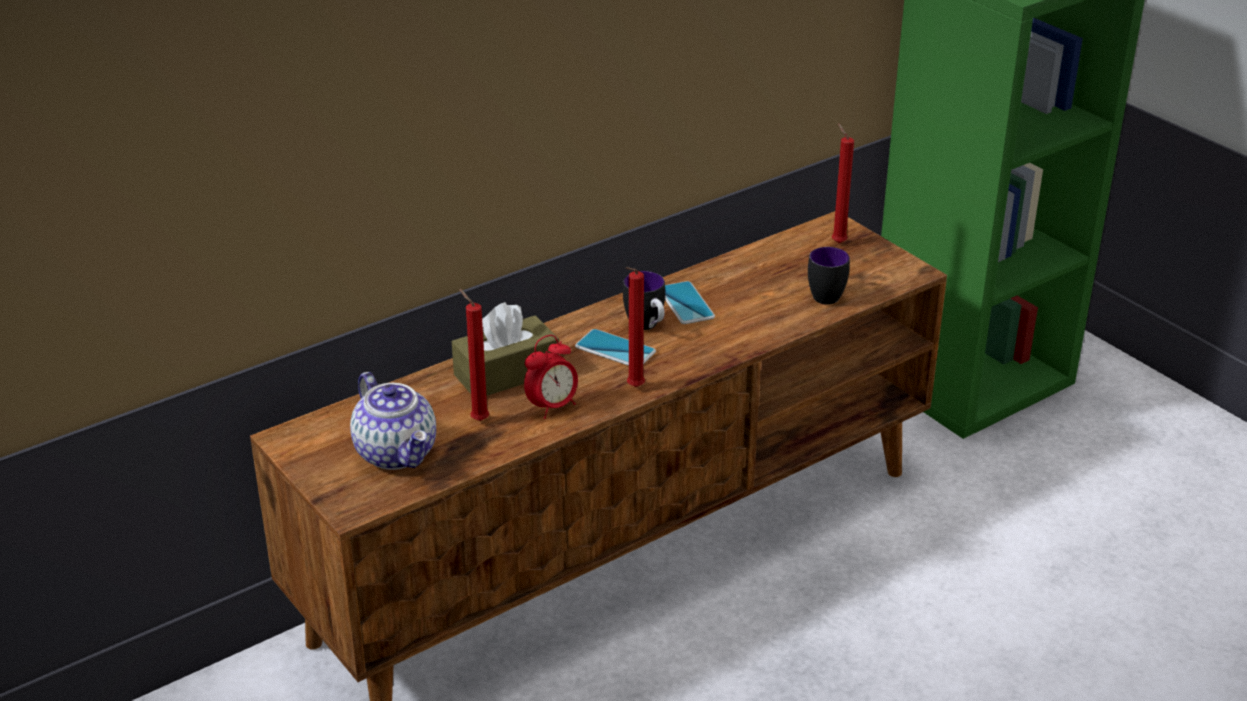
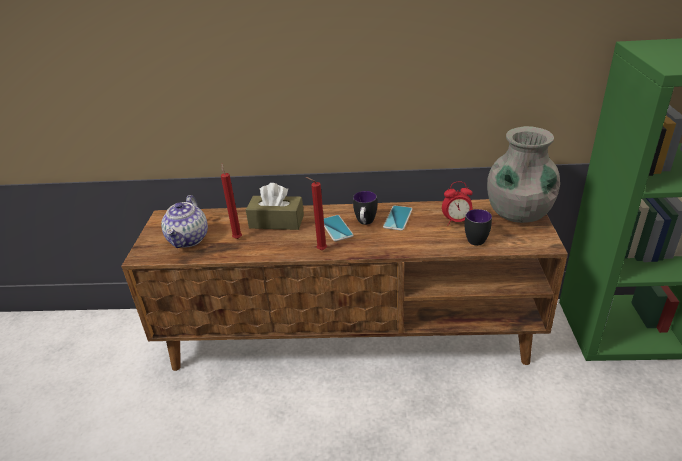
camera: 40 degrees right, 0 degrees up
alarm clock [524,335,578,419] -> alarm clock moved to [442,181,472,225]
red candle [832,123,854,243] -> grey vase [487,126,560,223]

